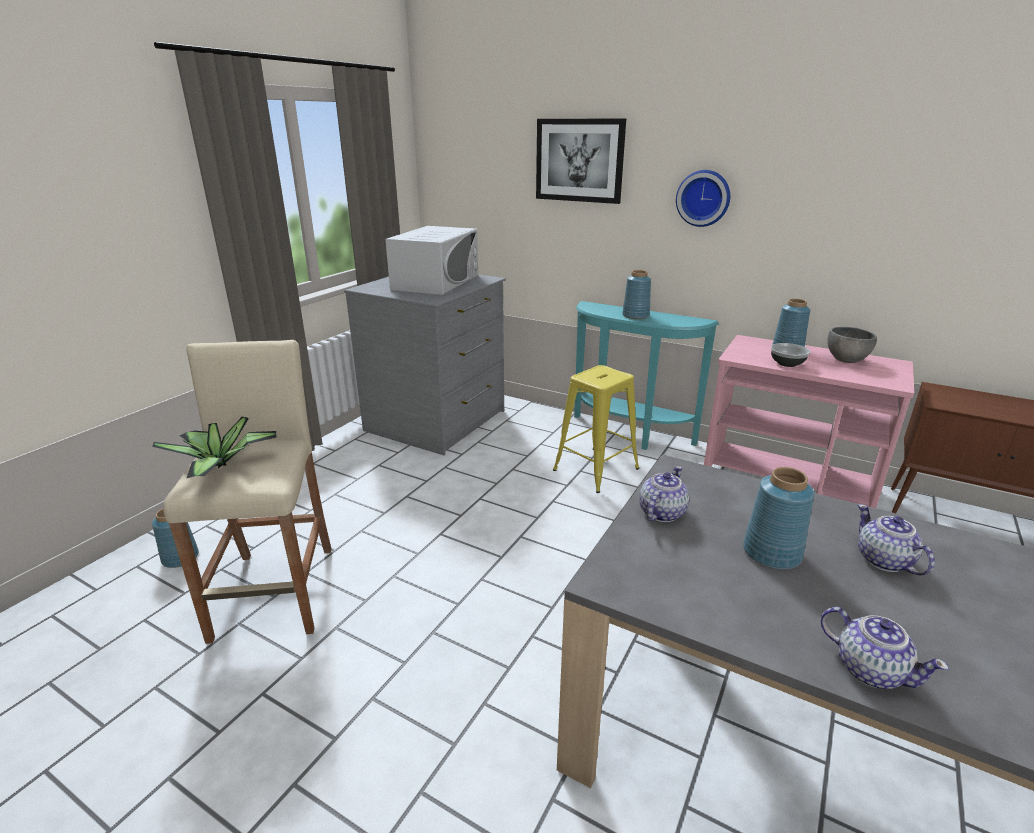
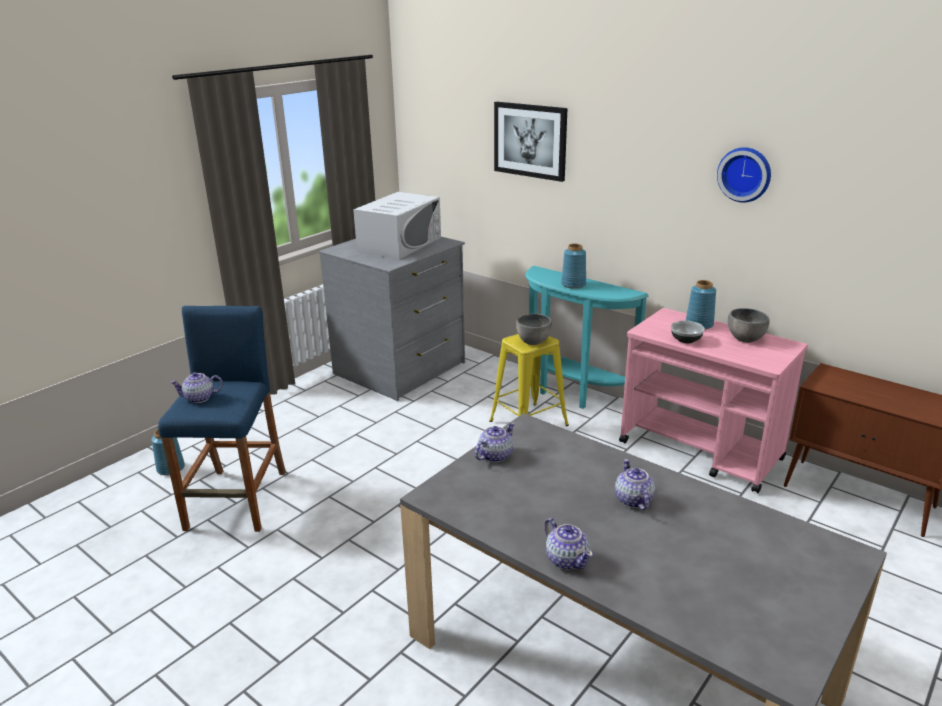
camera: 10 degrees right, 0 degrees up
potted plant [152,417,277,479] -> teapot [170,372,223,403]
beige stool [163,340,332,644] -> blue stool [158,306,286,532]
wall clock [676,170,730,227] -> wall clock moved to [717,147,771,202]
blue vase [743,467,815,569] -> none
none -> grey bowl [516,314,552,345]

